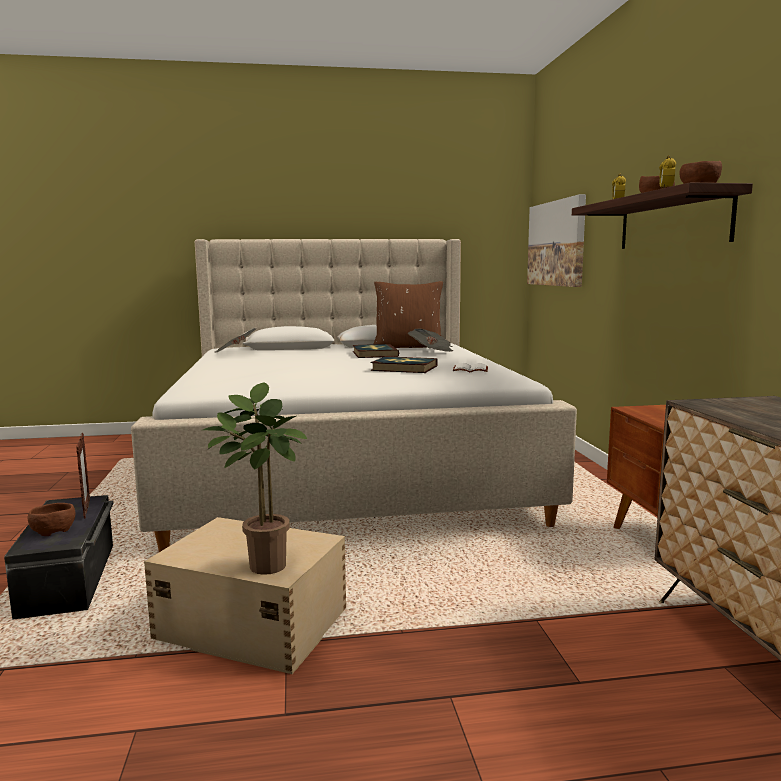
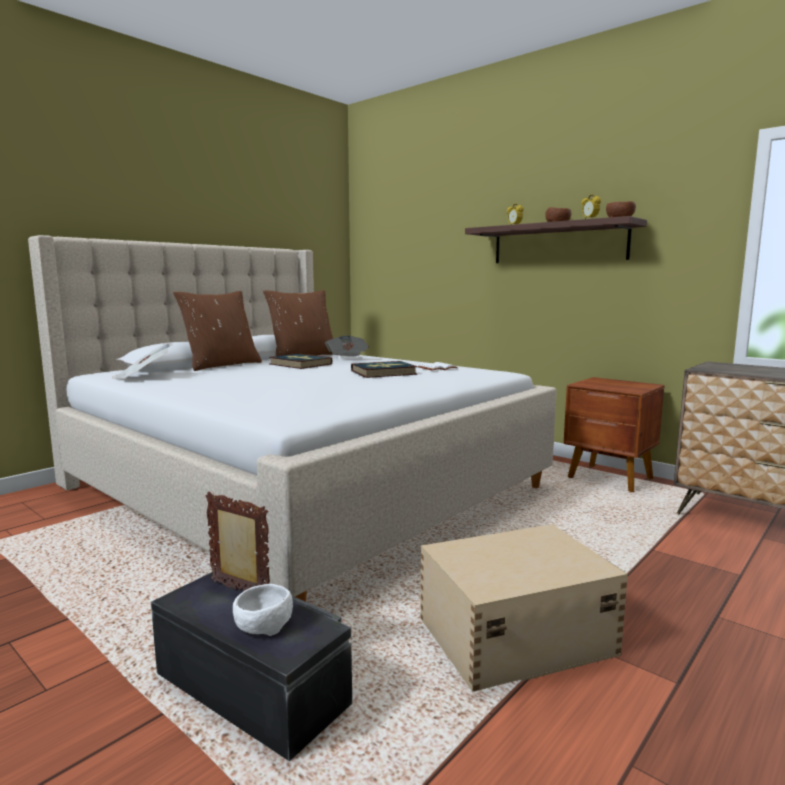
camera: 40 degrees left, 0 degrees up
brown bowl [28,503,76,536] -> white bowl [233,584,293,636]
potted plant [203,383,307,575] -> none
picture [527,194,586,287] -> none
none -> brown pillow [173,291,262,371]

